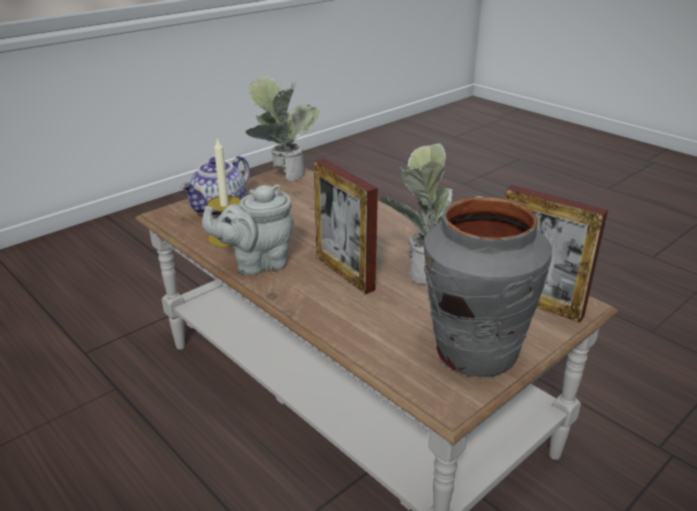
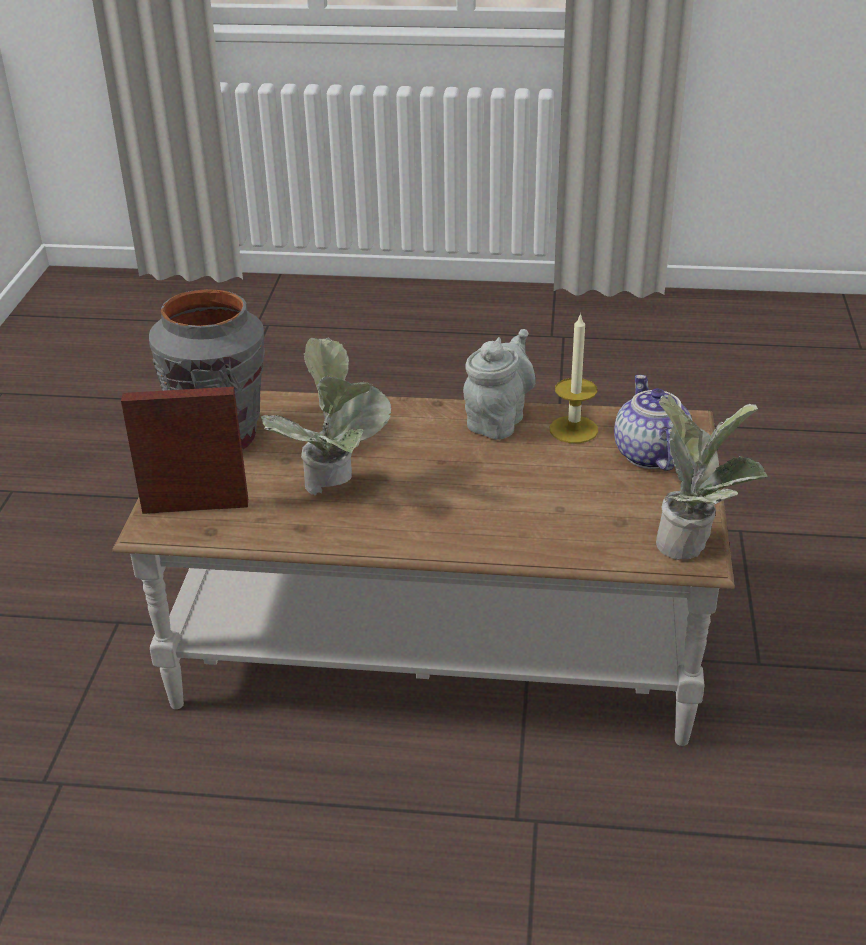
camera: 140 degrees right, 5 degrees up
picture frame [314,158,378,294] -> none

